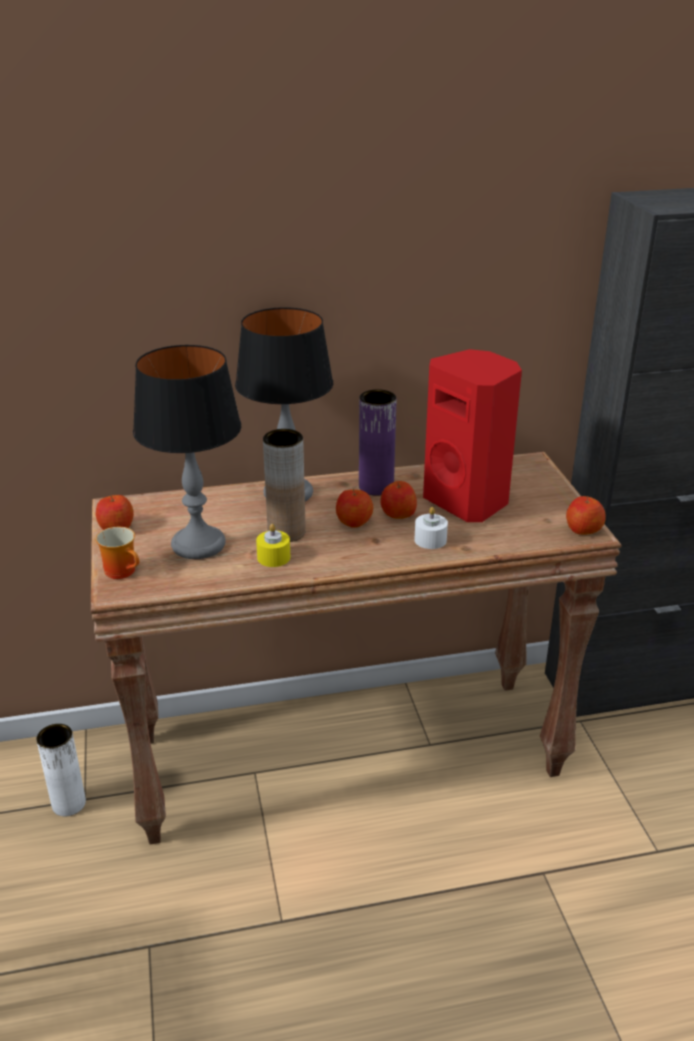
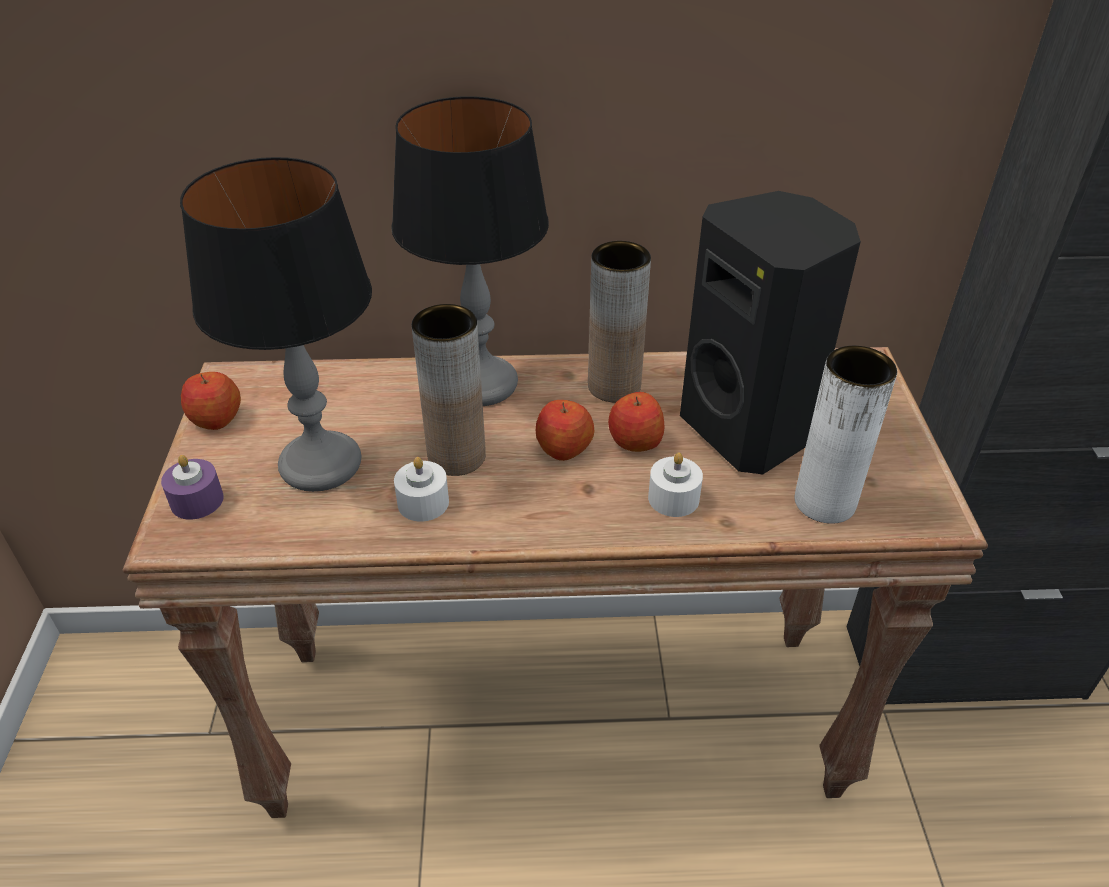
camera: 10 degrees right, 10 degrees up
white vase [36,724,86,816] -> white vase moved to [794,346,897,524]
mug [96,527,139,579] -> purple candle [161,455,224,519]
yellow candle [256,524,290,567] -> white candle [394,457,449,522]
purple vase [359,389,397,496] -> brown vase [588,241,651,402]
red speaker [423,349,522,522] -> black speaker [680,191,861,474]
apple [566,496,606,535] -> none

